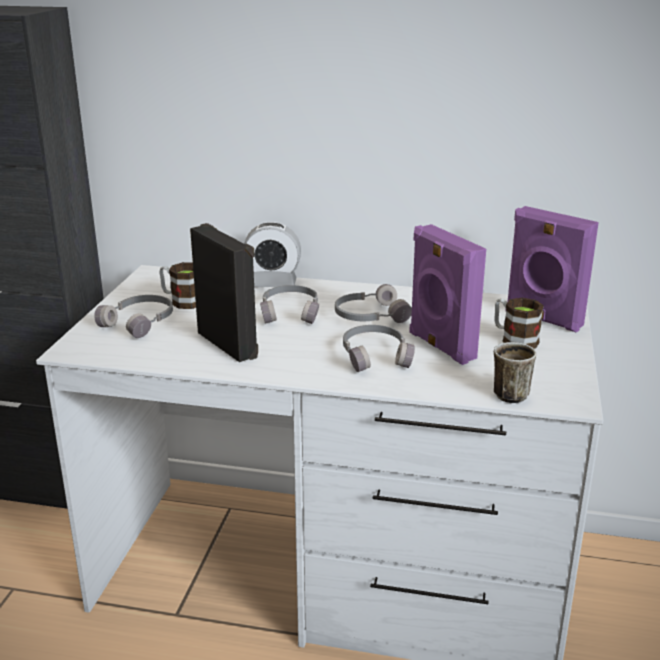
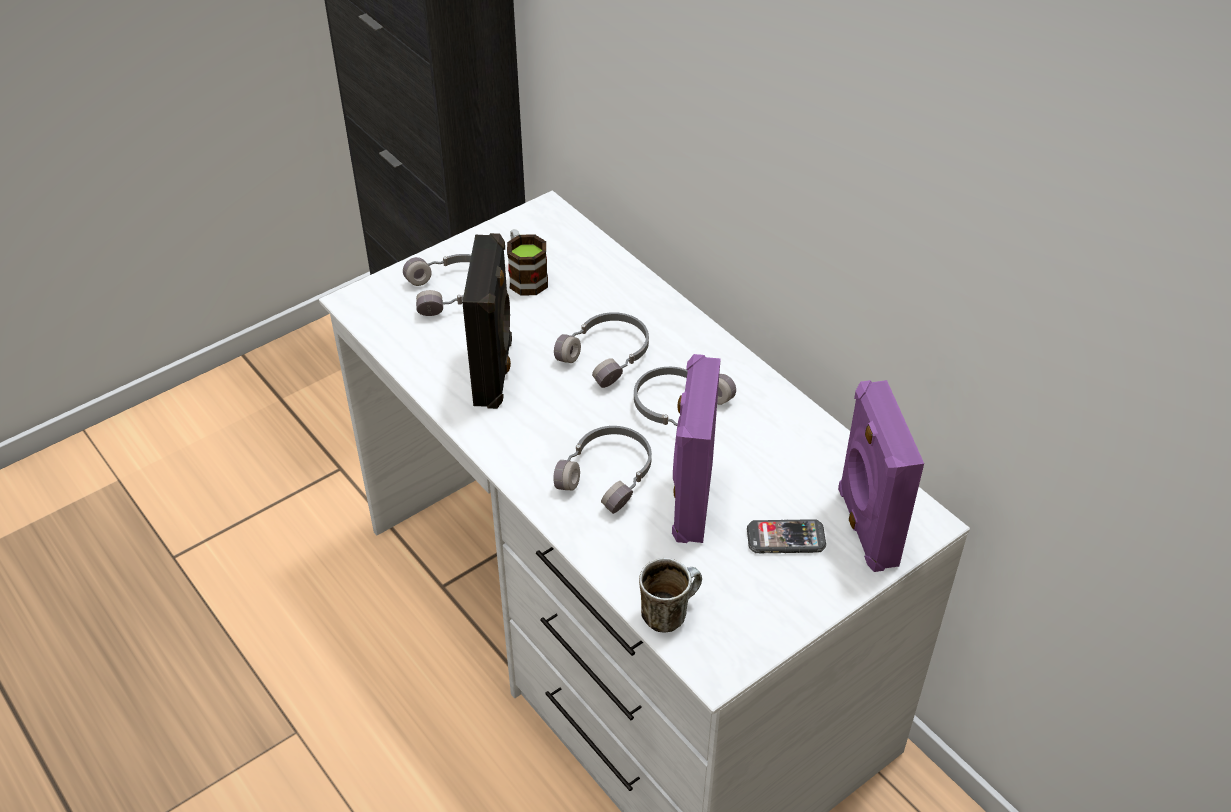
camera: 40 degrees right, 20 degrees up
alarm clock [244,222,301,287] -> none
mug [495,298,544,349] -> phone [747,519,826,553]

